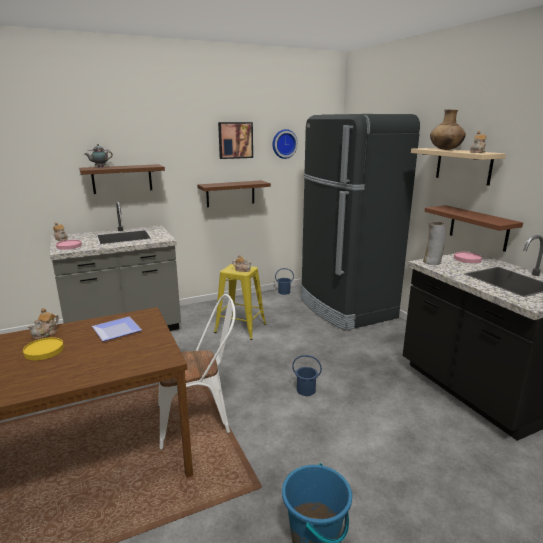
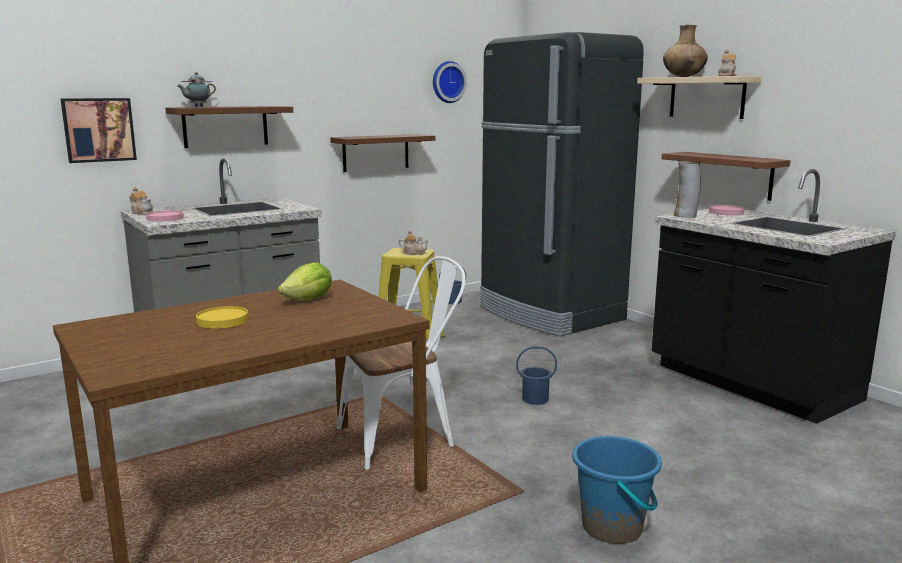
camera: 10 degrees left, 5 degrees down
teapot [28,308,59,339] -> none
plate [92,317,142,341] -> lettuce [278,262,332,301]
picture [218,122,253,159] -> picture moved to [61,98,137,163]

